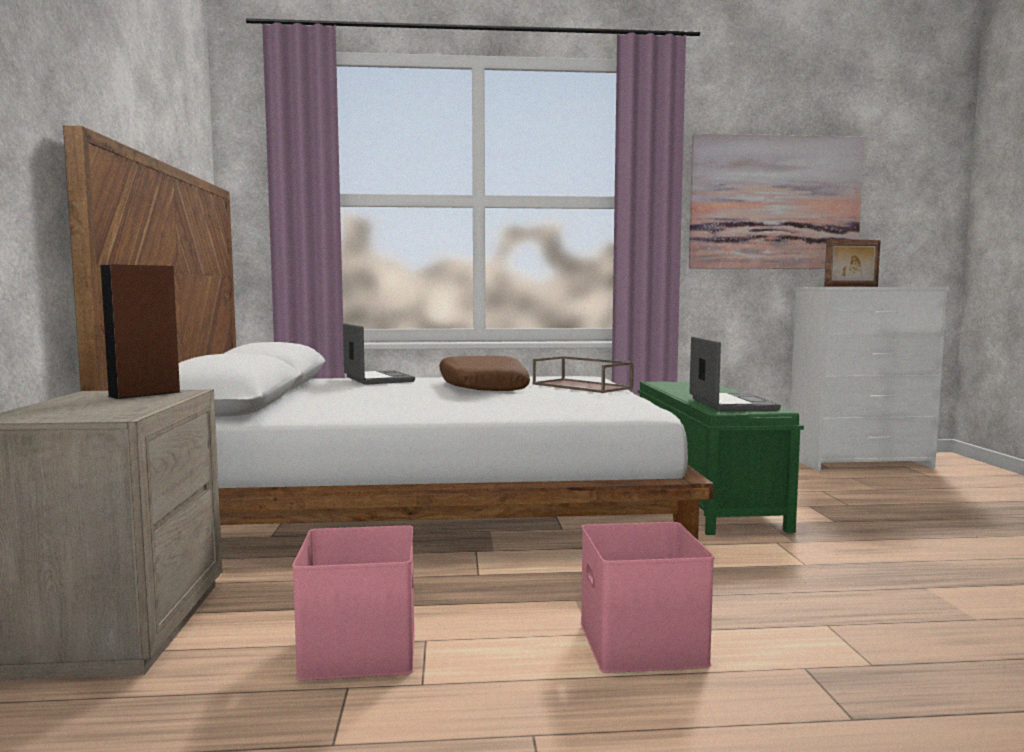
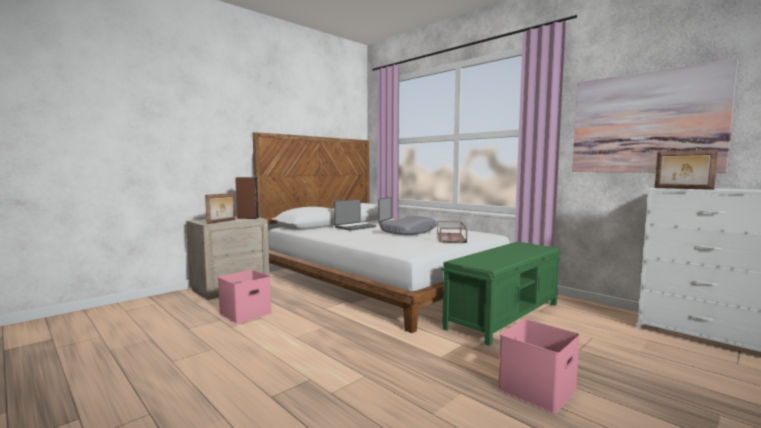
camera: 50 degrees right, 0 degrees up
brown pillow [439,356,530,391] -> grey pillow [380,216,437,235]
pink storage box [581,522,714,673] -> pink storage box moved to [498,319,580,414]
laptop [690,336,781,411] -> laptop moved to [334,199,376,231]
none -> picture frame [205,193,235,224]

